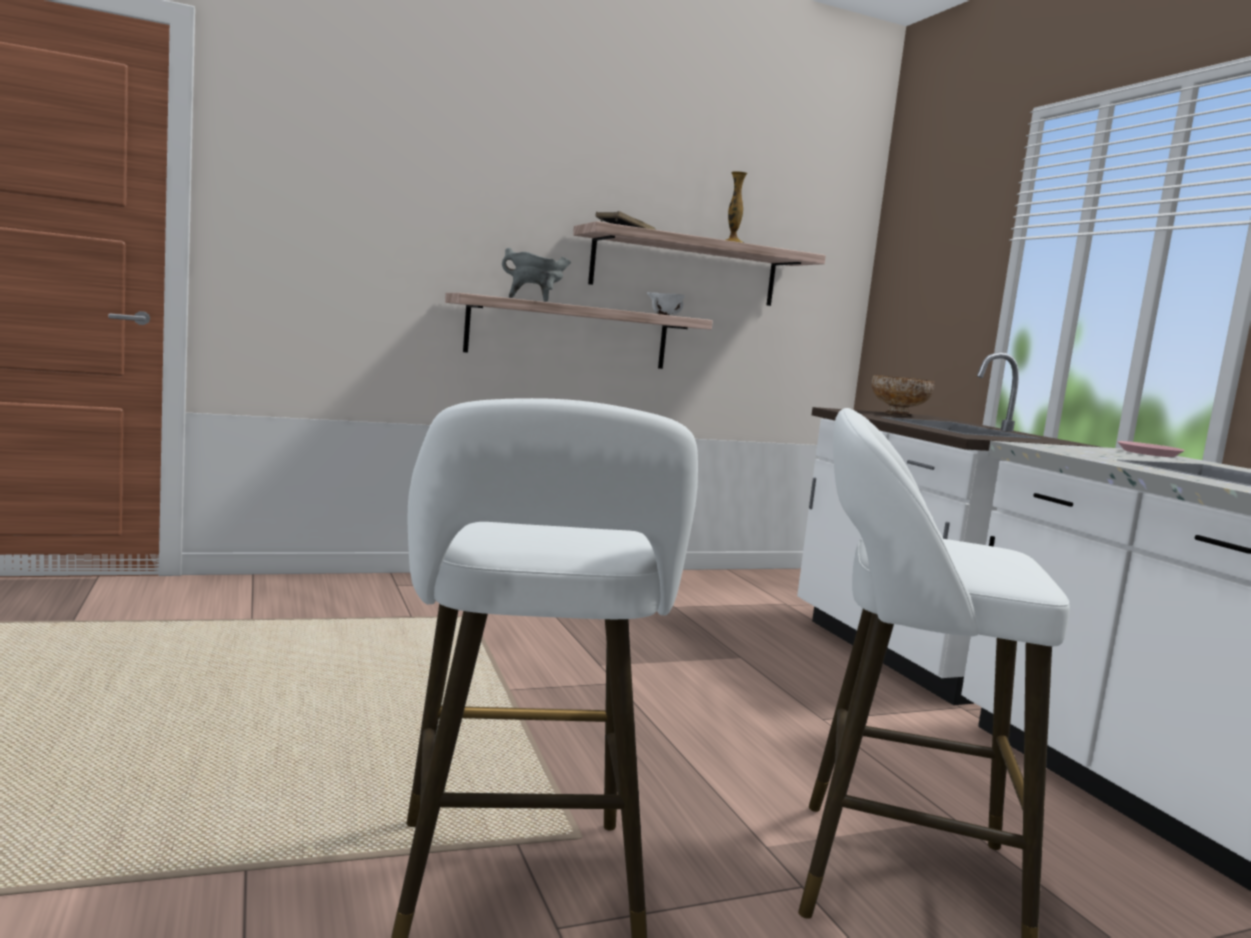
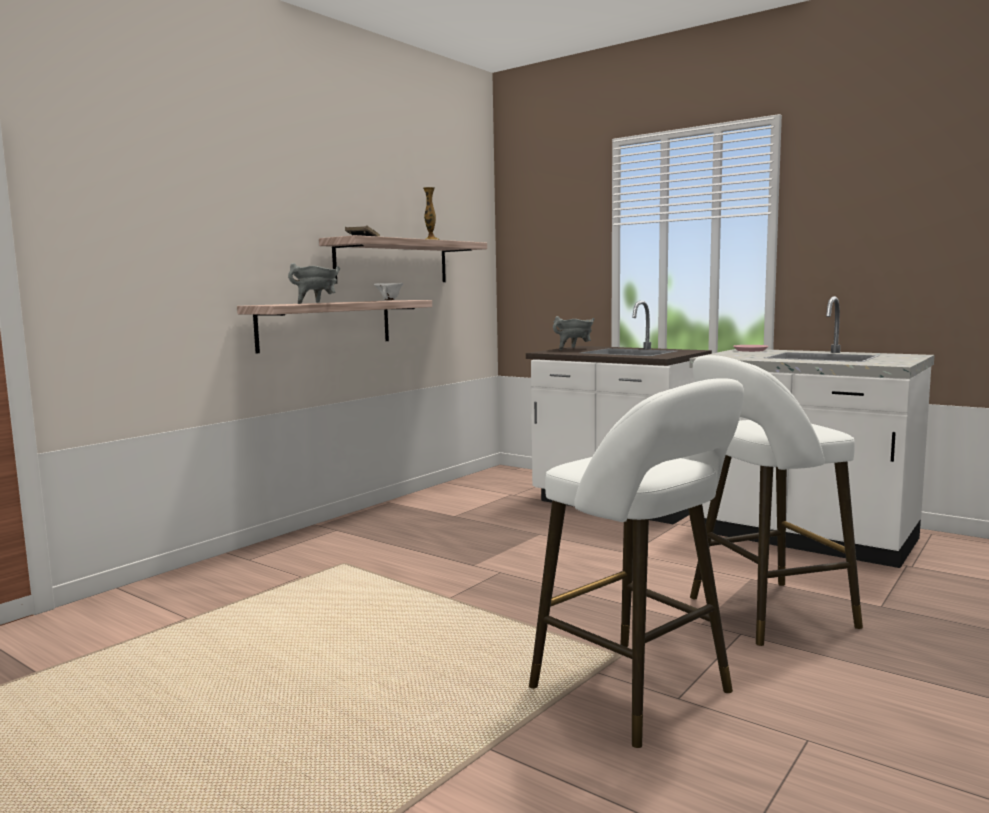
camera: 30 degrees left, 0 degrees up
bowl [872,375,934,416] -> grey cooking pot [553,316,595,350]

